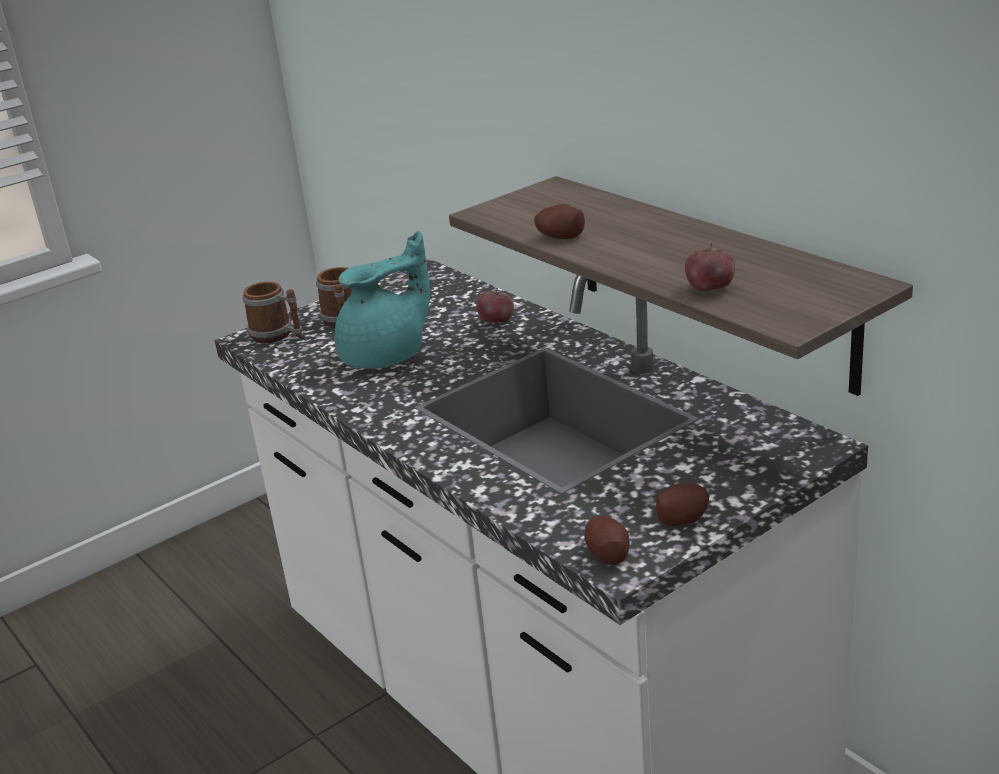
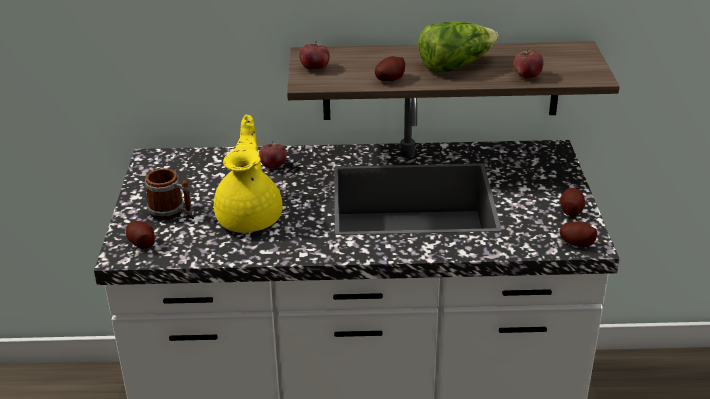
camera: 55 degrees left, 5 degrees up
mug [243,282,304,343] -> potato [126,221,155,249]
turquoise teapot [335,231,430,369] -> yellow teapot [214,115,283,233]
none -> apple [299,41,330,70]
none -> lettuce [418,21,499,73]

